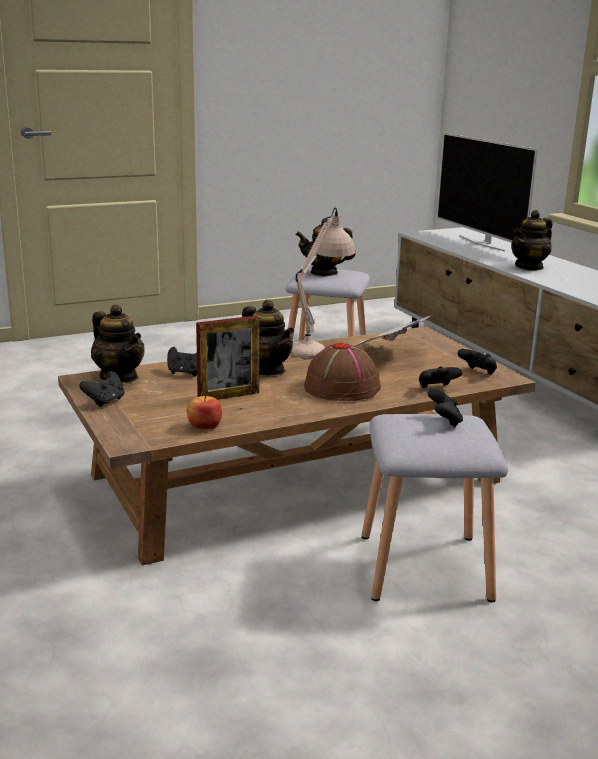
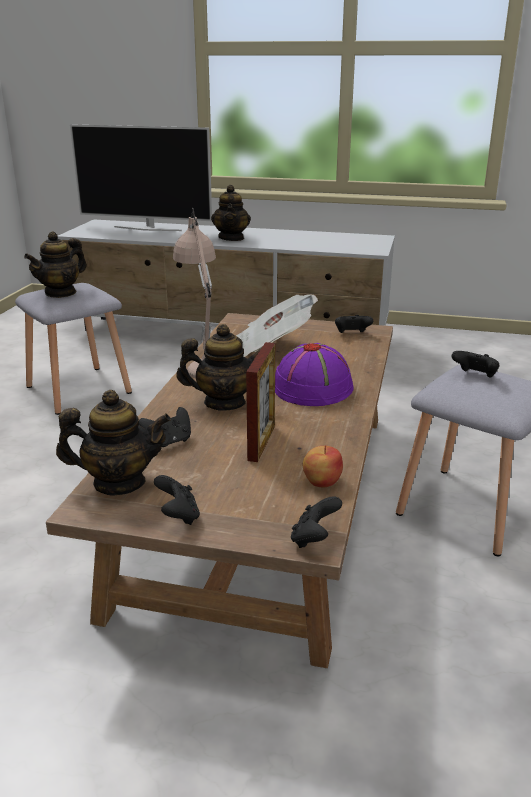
camera: 50 degrees left, 5 degrees up
brown hat [304,343,381,401] -> purple hat [275,343,354,406]
black game controller [419,366,462,388] -> black game controller moved to [291,497,342,548]

